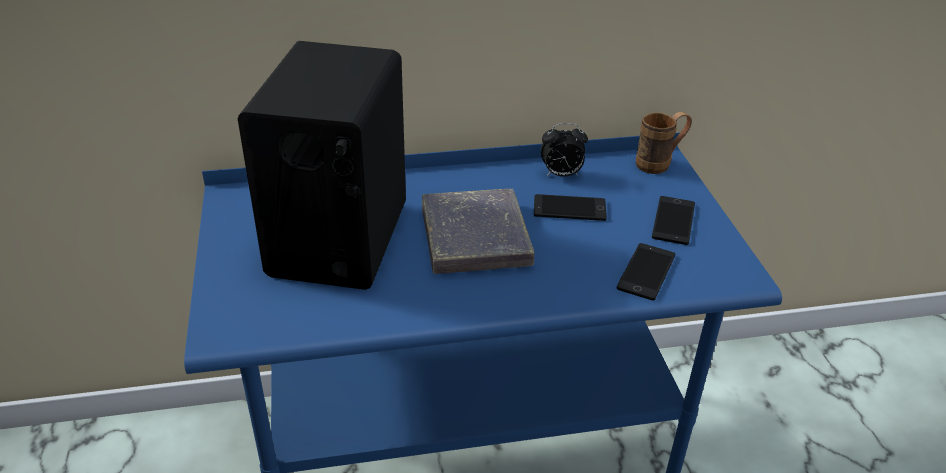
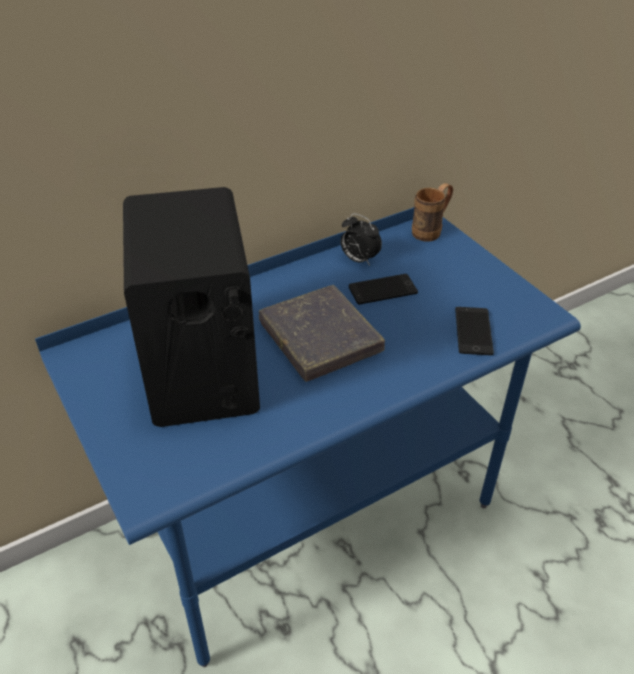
camera: 20 degrees left, 5 degrees up
alarm clock [541,123,588,177] -> alarm clock turned 60 degrees clockwise [341,213,382,266]
phone [652,196,695,245] -> none

